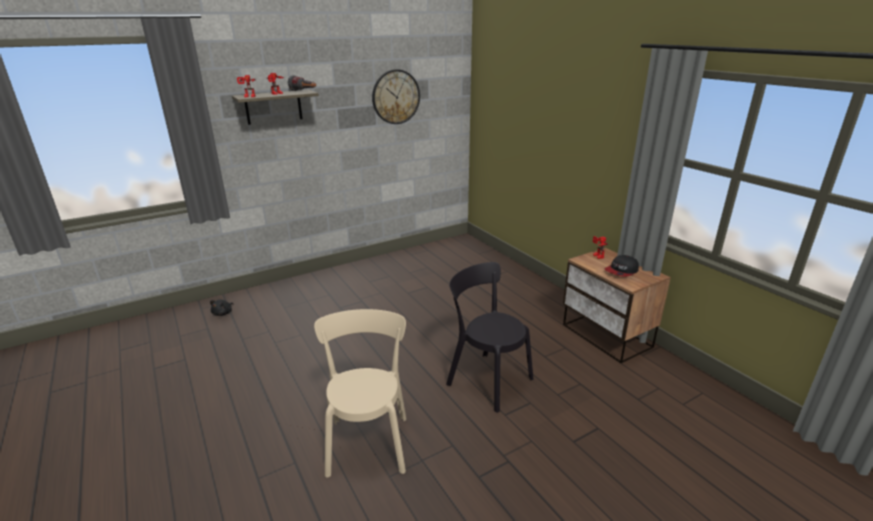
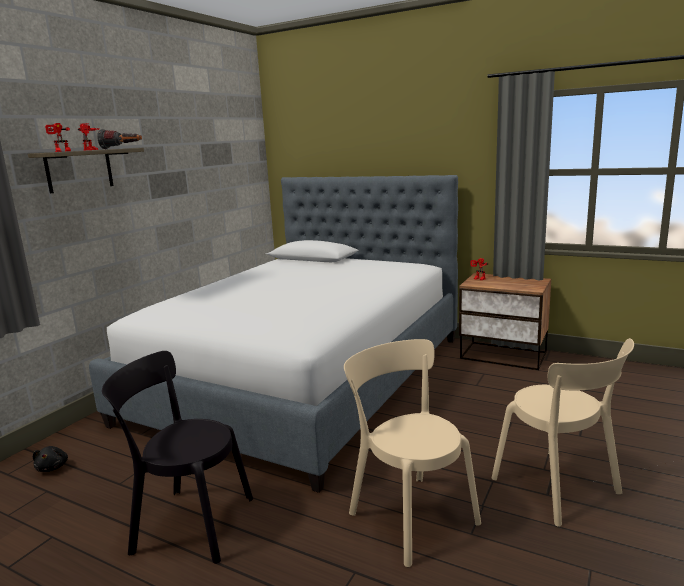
camera: 30 degrees left, 10 degrees down
wall clock [372,69,420,124] -> none
black chair [446,262,533,413] -> black chair moved to [102,351,253,564]
cap [604,255,639,277] -> none
none -> bed [89,175,458,493]
none -> beige chair [492,338,634,527]

